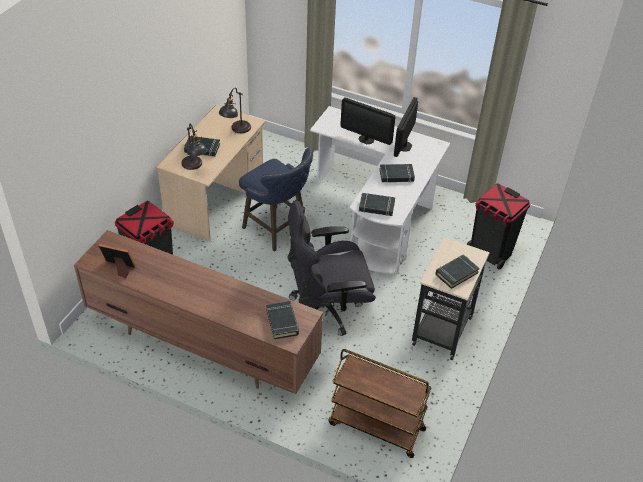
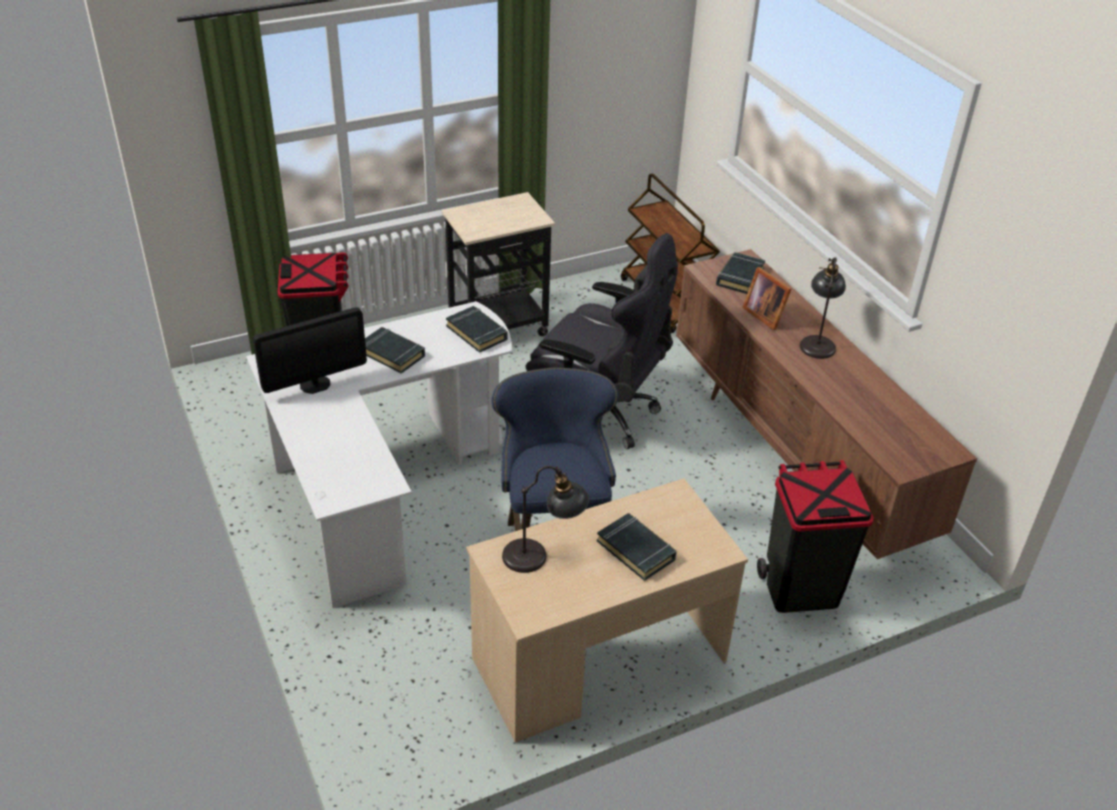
camera: 140 degrees left, 5 degrees down
picture frame [98,244,136,278] -> picture frame moved to [742,267,792,330]
grey table lamp [181,123,207,170] -> grey table lamp moved to [800,257,846,359]
monitor [341,98,395,145] -> none
black book [435,255,480,289] -> none

